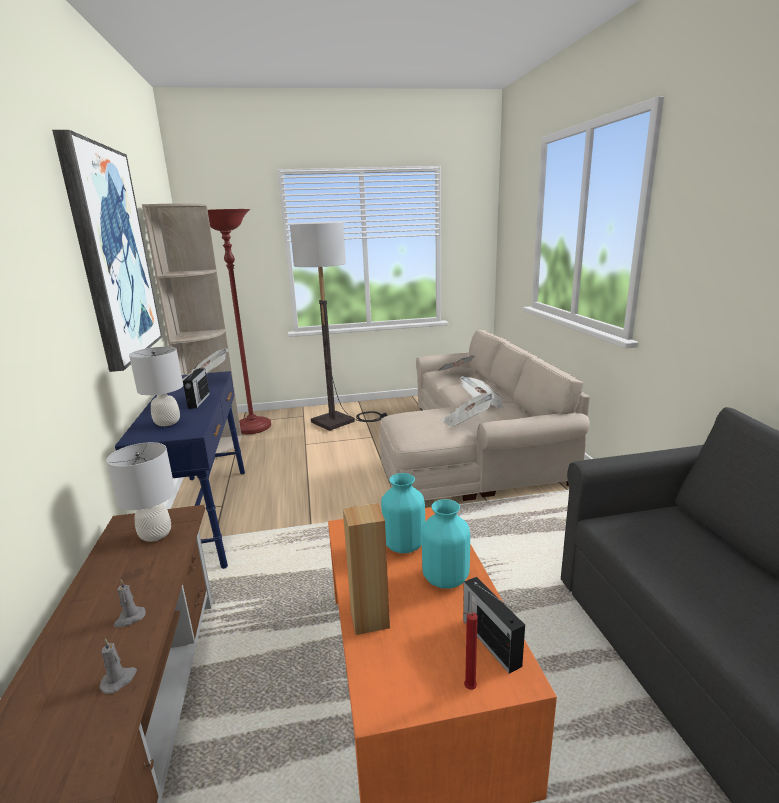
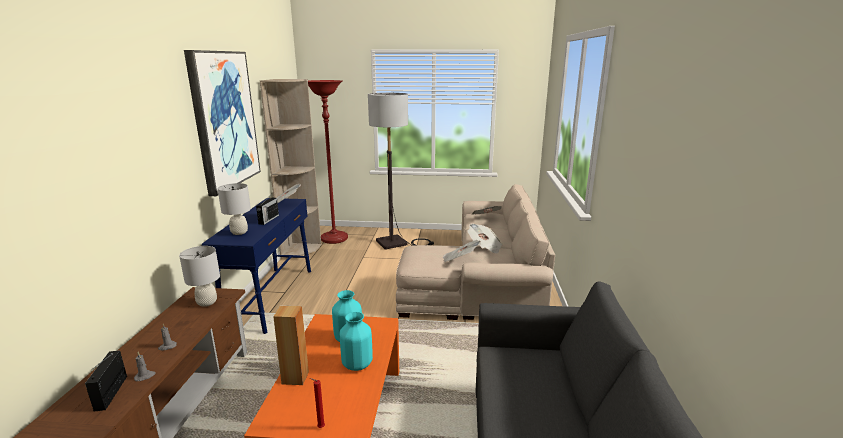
camera: 15 degrees right, 0 degrees up
radio [463,577,525,674] -> radio moved to [85,350,127,412]

